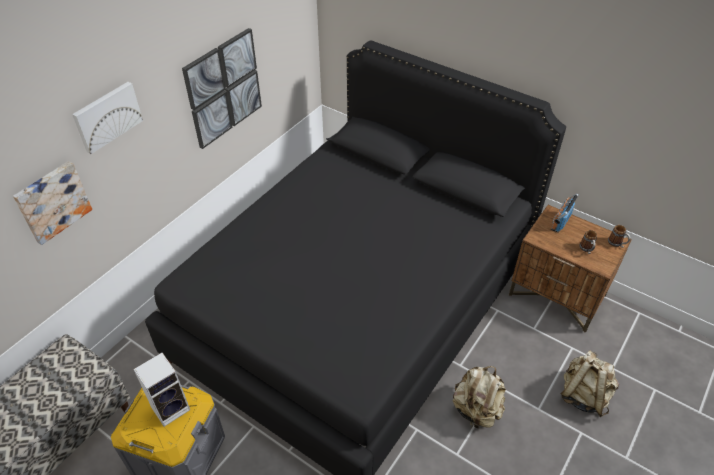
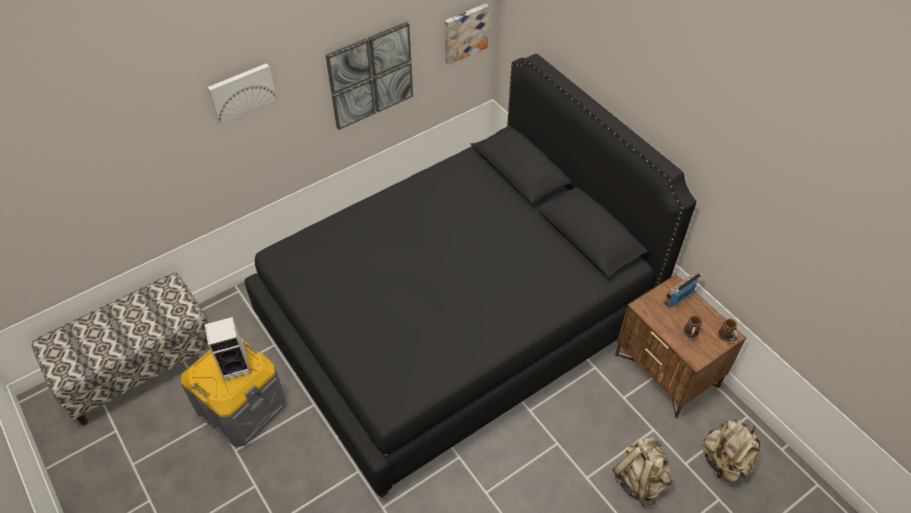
camera: 20 degrees right, 5 degrees up
picture [13,161,92,245] -> picture moved to [445,4,489,65]
beige backpack [453,366,506,428] -> beige backpack moved to [702,419,760,481]

